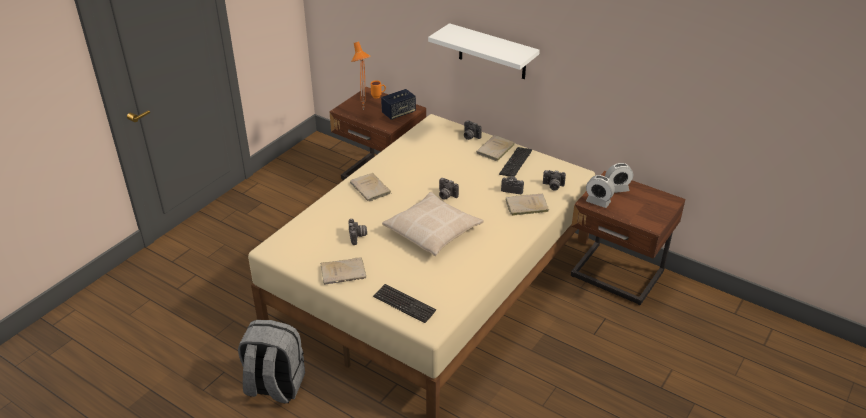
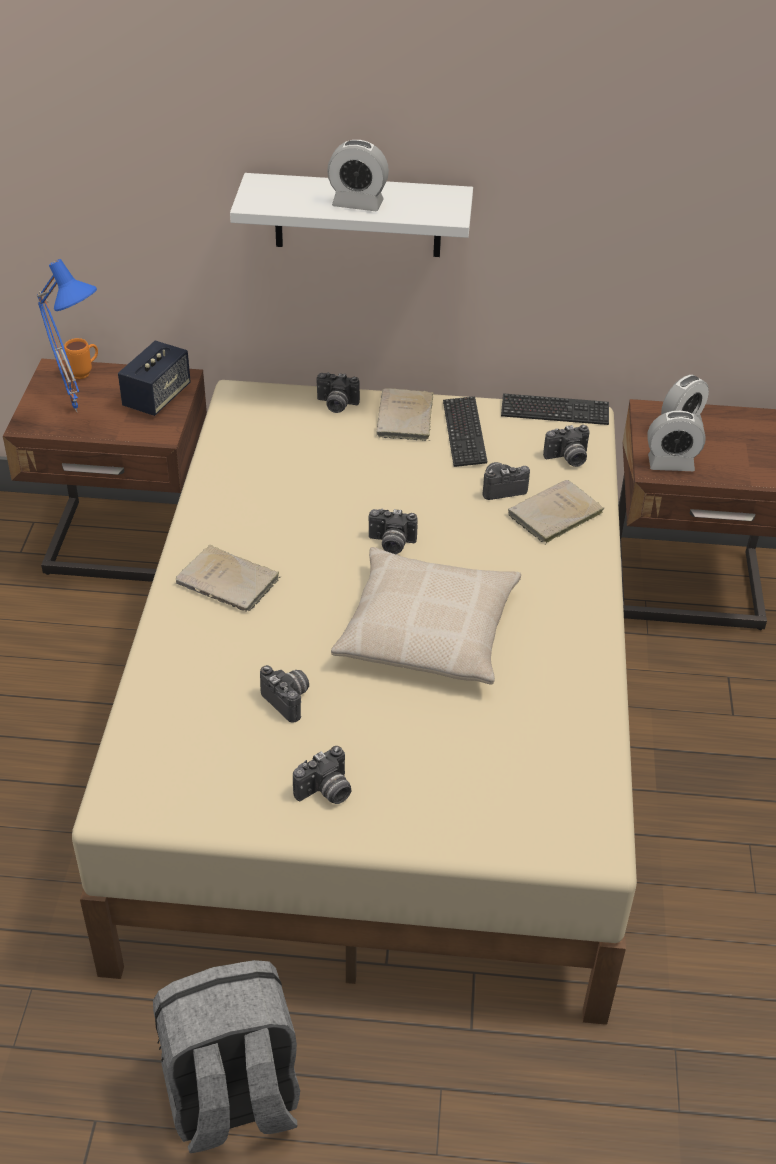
camera: 30 degrees left, 5 degrees up
beige book [320,257,366,285] -> camera [293,746,351,804]
orange table lamp [351,41,371,110] -> blue table lamp [37,259,97,413]
keyboard [373,284,436,323] -> keyboard moved to [501,393,609,425]
none -> alarm clock [327,140,389,211]

